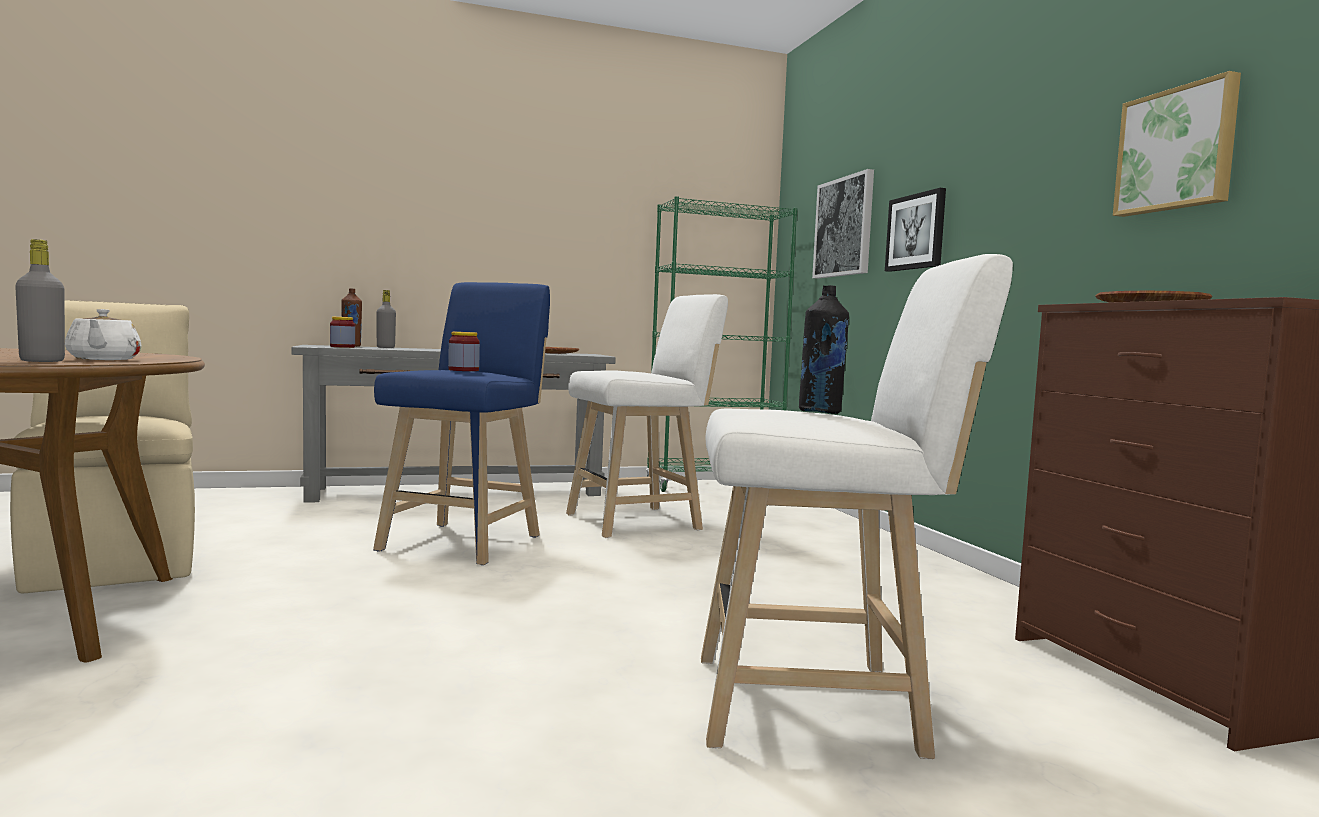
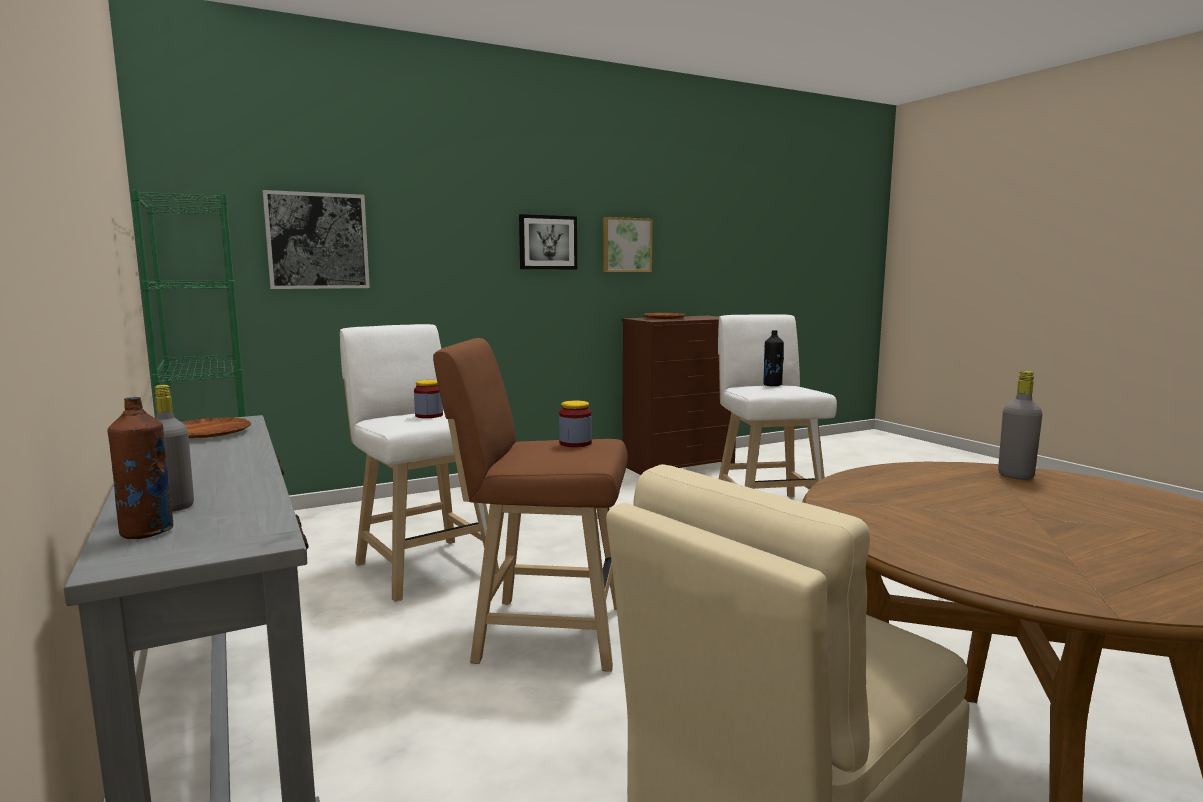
camera: 100 degrees left, 5 degrees up
white teapot [65,309,141,360] -> none
jar [330,317,355,348] -> jar moved to [414,380,443,418]
blue stool [373,282,550,565] -> brown stool [433,338,628,672]
picture [885,188,946,272] -> picture moved to [519,214,577,269]

